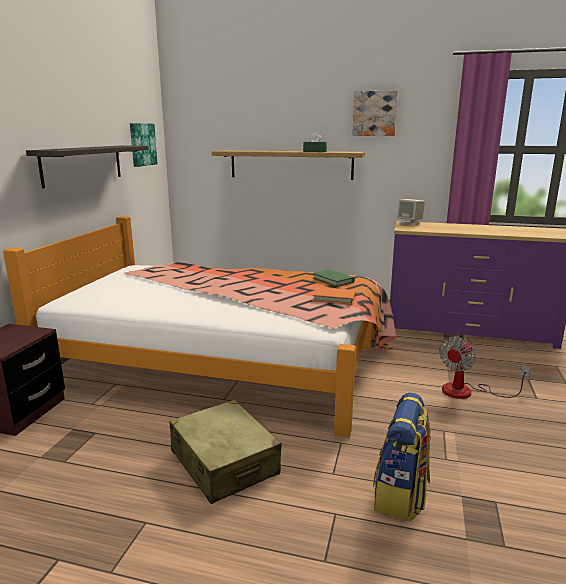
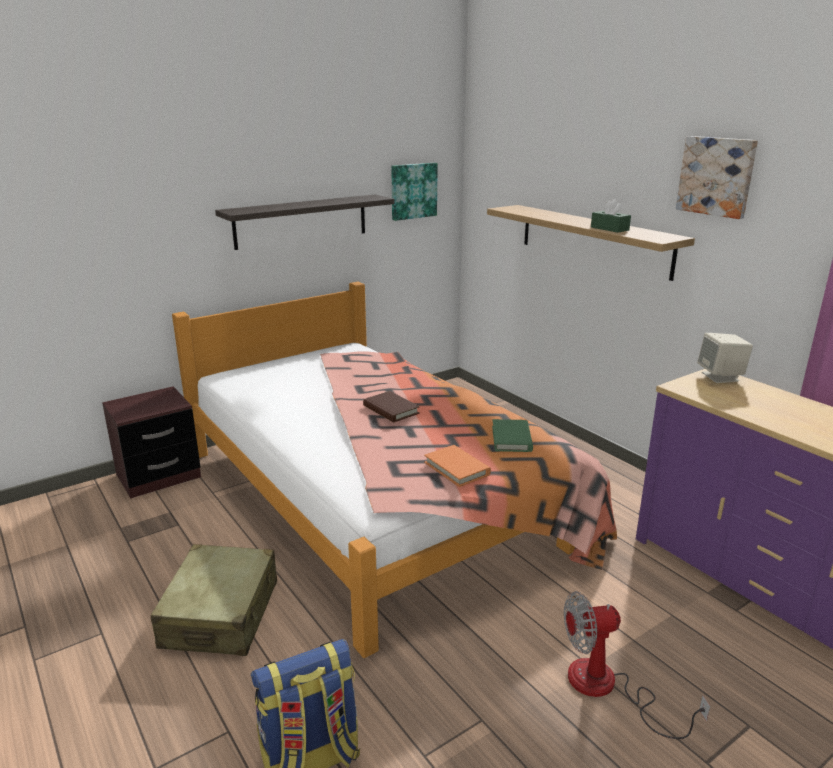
camera: 40 degrees right, 5 degrees up
none -> brown book [363,391,420,422]

